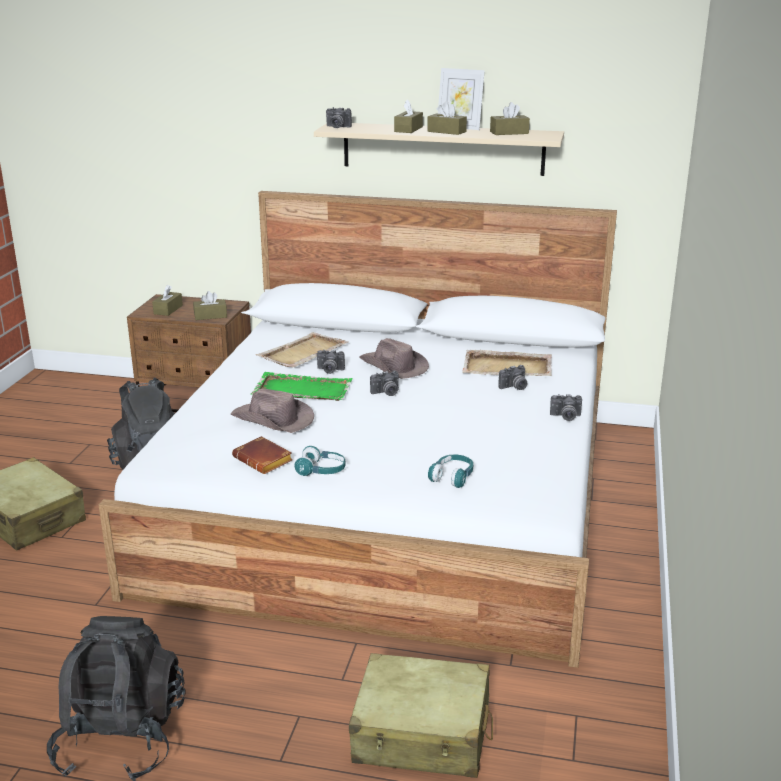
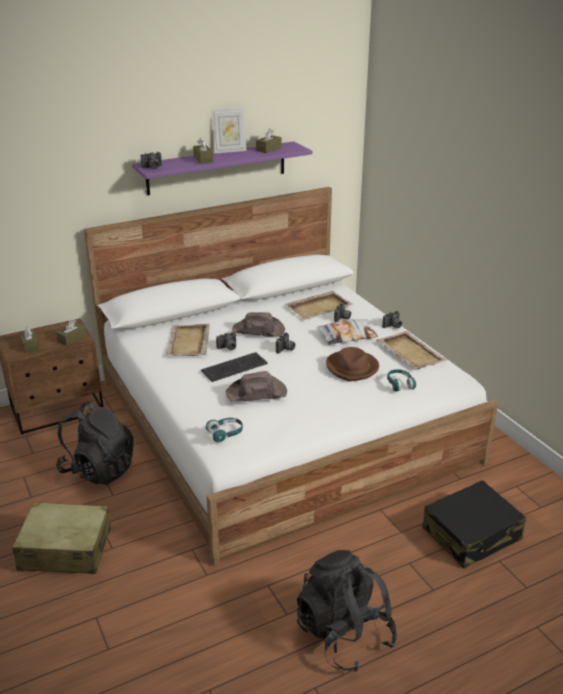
camera: 40 degrees left, 5 degrees up
brown book [232,436,293,474] -> none
green tray [251,372,353,401] -> keyboard [201,352,268,382]
turquoise headphones [294,446,345,476] -> turquoise headphones moved to [206,418,243,442]
beige shelf [314,123,564,176] -> purple shelf [132,141,312,195]
beige suitcase [349,653,493,778] -> black suitcase [422,480,527,568]
brown tissue box [427,101,467,135] -> none
none -> pillow [316,319,378,345]
none -> brown hat [326,347,379,381]
none -> beige tray [376,331,448,369]

